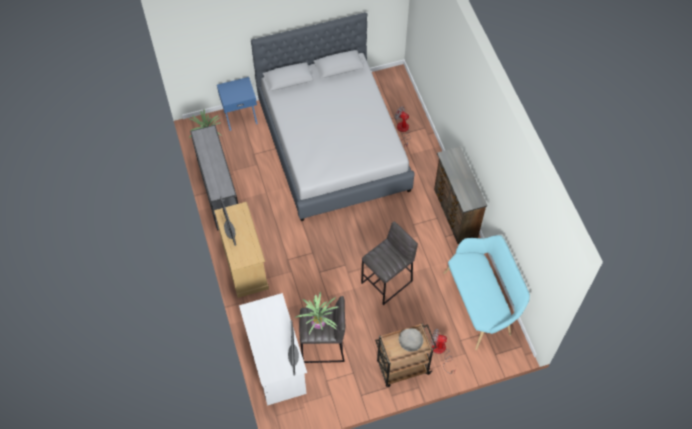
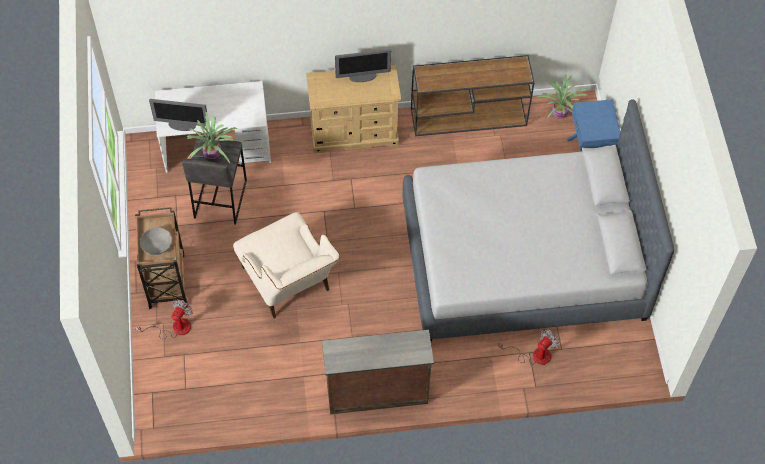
camera: 100 degrees right, 0 degrees up
grey console table [190,125,238,231] -> brown console table [411,55,534,136]
grey stool [361,221,418,305] -> beige armchair [233,212,340,318]
turquoise bench [444,235,530,350] -> none

